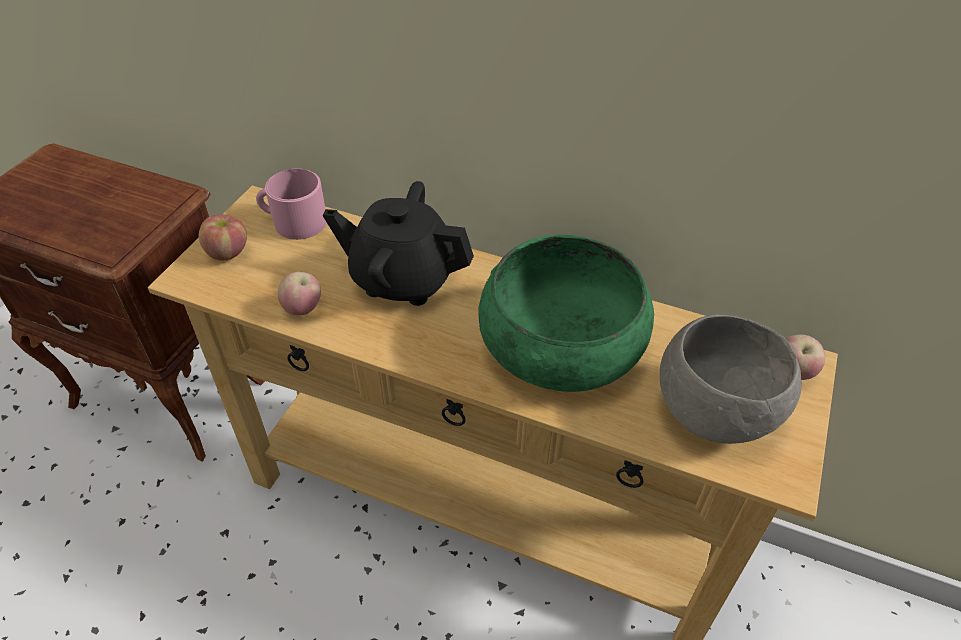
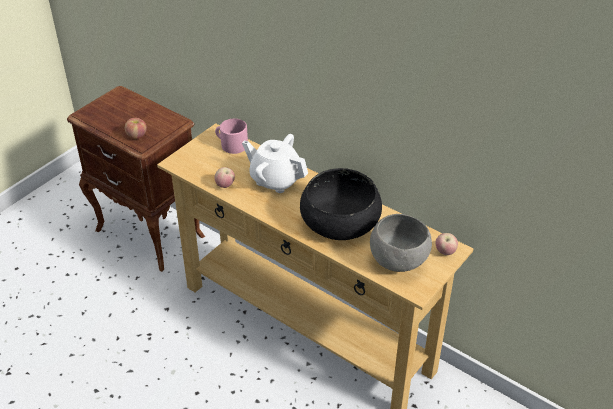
camera: 15 degrees right, 5 degrees down
apple [199,214,247,260] -> apple moved to [125,118,147,139]
black teapot [323,181,474,306] -> white teapot [242,134,308,193]
green bowl [478,234,654,392] -> black bowl [300,168,382,240]

